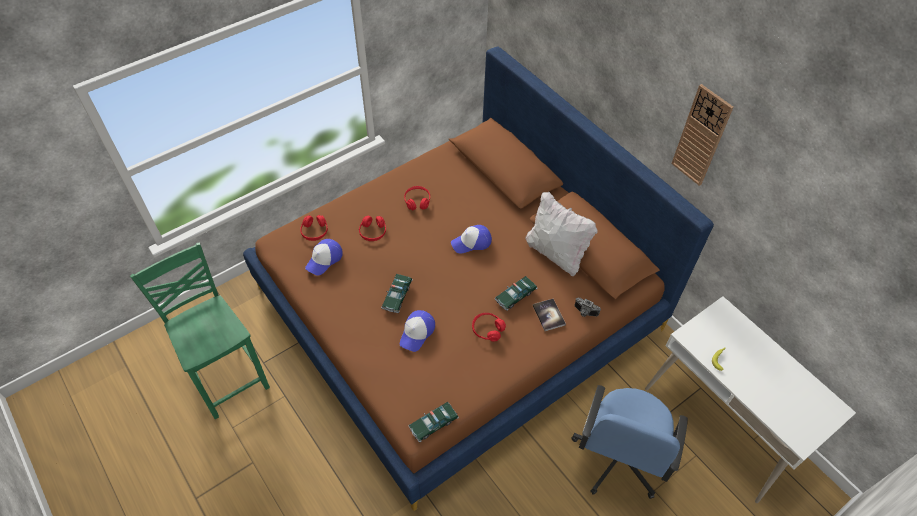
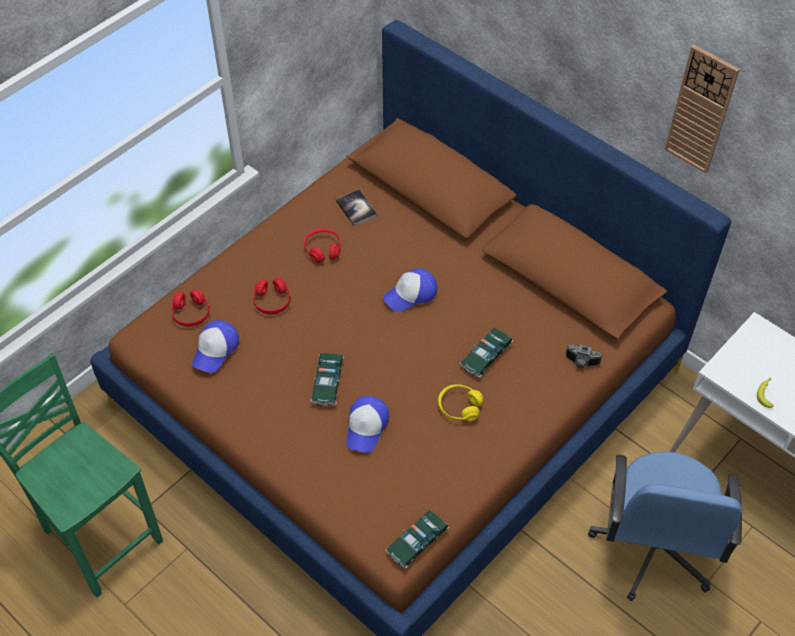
camera: 10 degrees left, 0 degrees up
red headphones [472,313,506,342] -> yellow headphones [438,384,483,421]
white pillow [526,192,598,276] -> none
book [533,299,566,331] -> book moved to [336,189,378,226]

